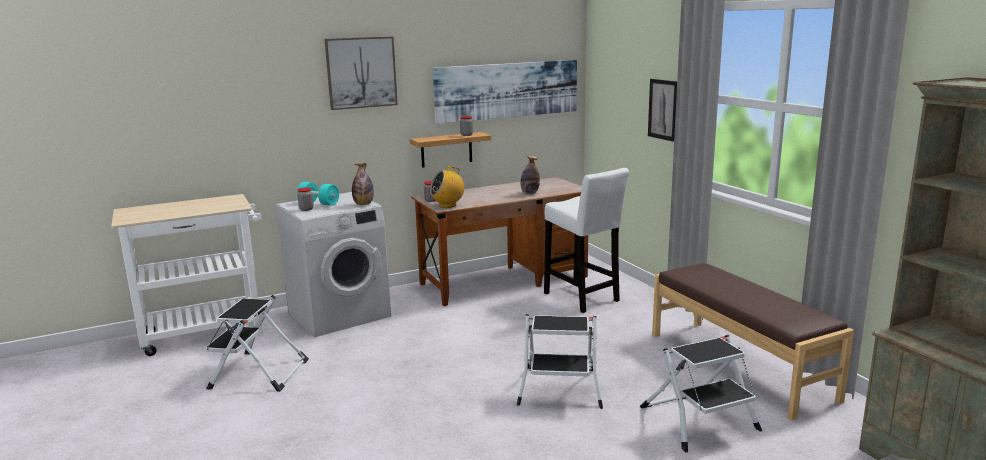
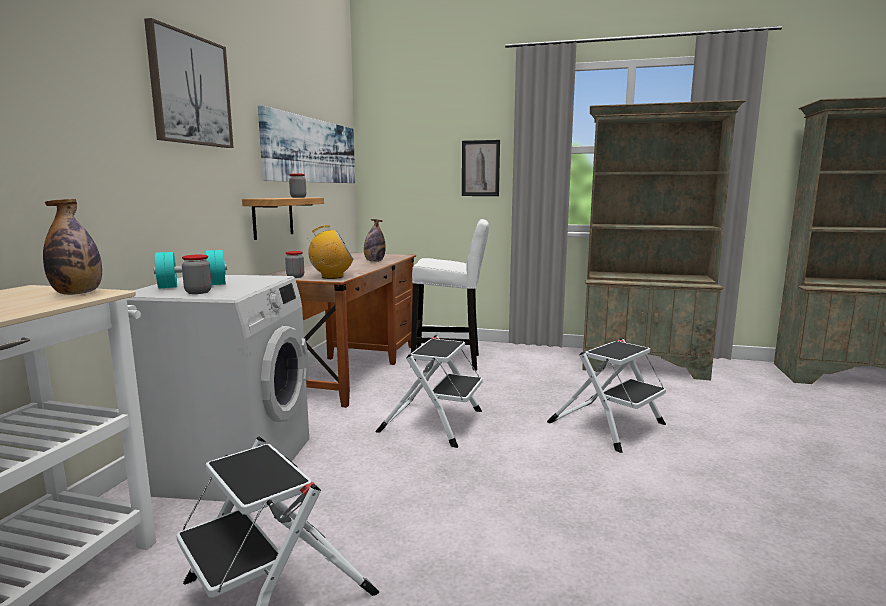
camera: 50 degrees left, 5 degrees down
bottle [352,163,374,205] -> bottle moved to [43,199,102,295]
radio [430,166,464,208] -> radio turned 120 degrees counterclockwise [306,225,354,279]
step ladder [640,335,762,452] -> step ladder moved to [375,335,483,448]
brown bench [652,263,854,420] -> green bookcase [582,100,746,380]

